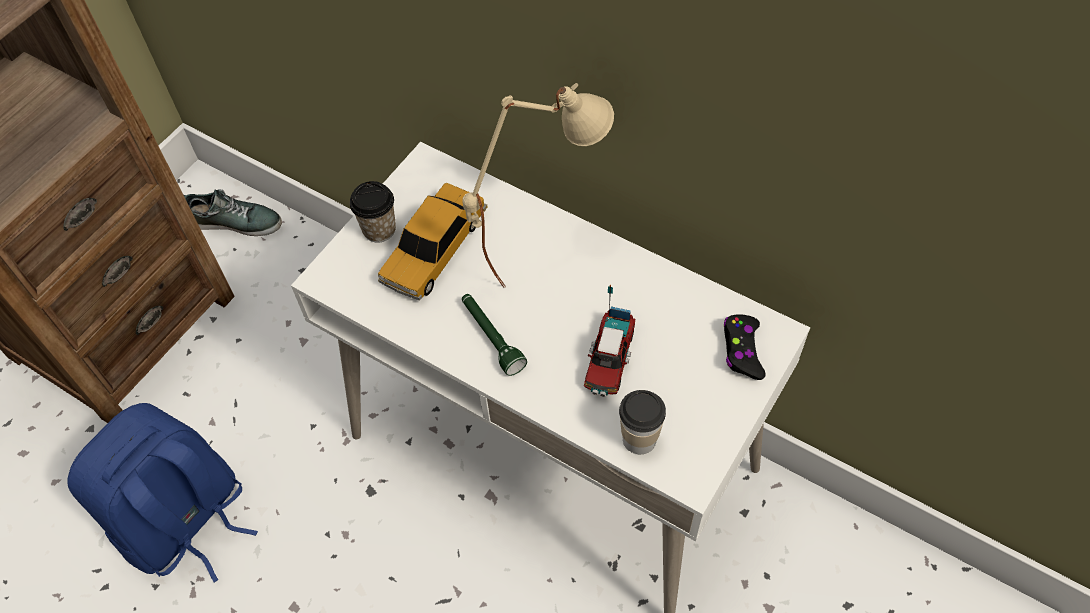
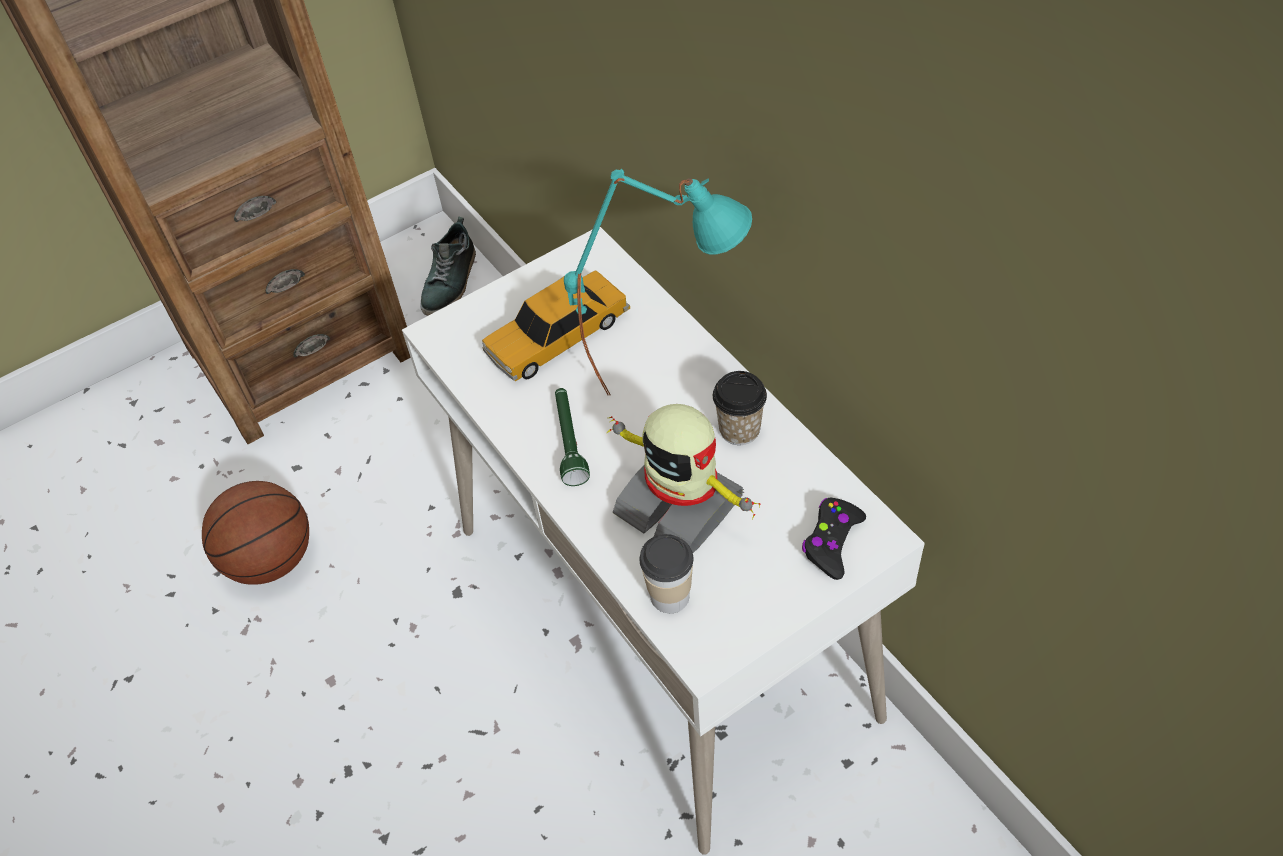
camera: 25 degrees right, 5 degrees down
blue backpack [67,403,258,583] -> basketball [202,481,309,585]
shoe [183,189,282,236] -> shoe turned 75 degrees clockwise [420,217,476,316]
cup [350,181,396,243] -> cup moved to [713,371,767,445]
beige table lamp [462,83,614,288] -> turquoise table lamp [564,169,752,396]
toy truck [584,284,635,397] -> toy robot [607,404,760,553]

